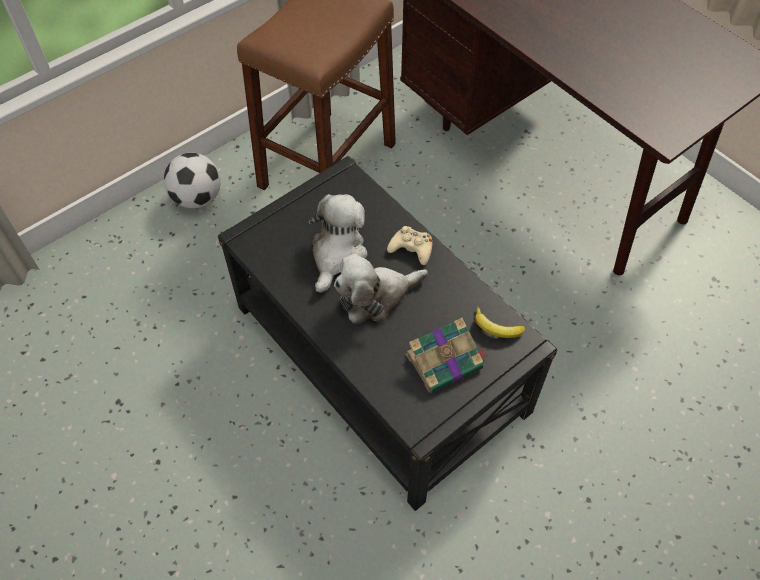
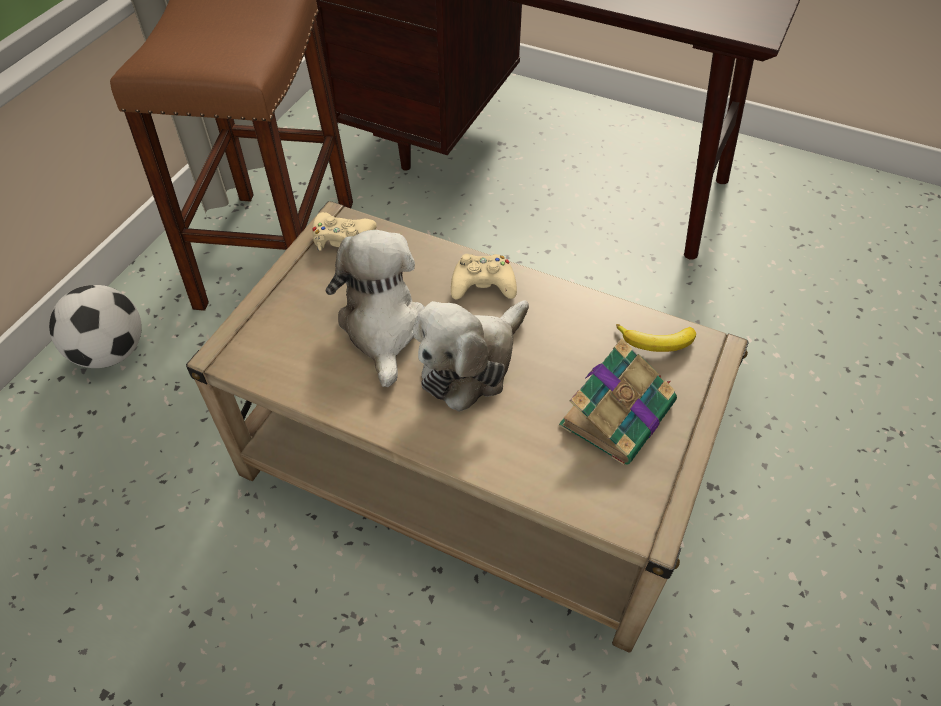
camera: 25 degrees left, 5 degrees down
black coffee table [218,156,558,511] -> beige coffee table [186,201,749,653]
none -> beige game controller [312,212,377,251]

